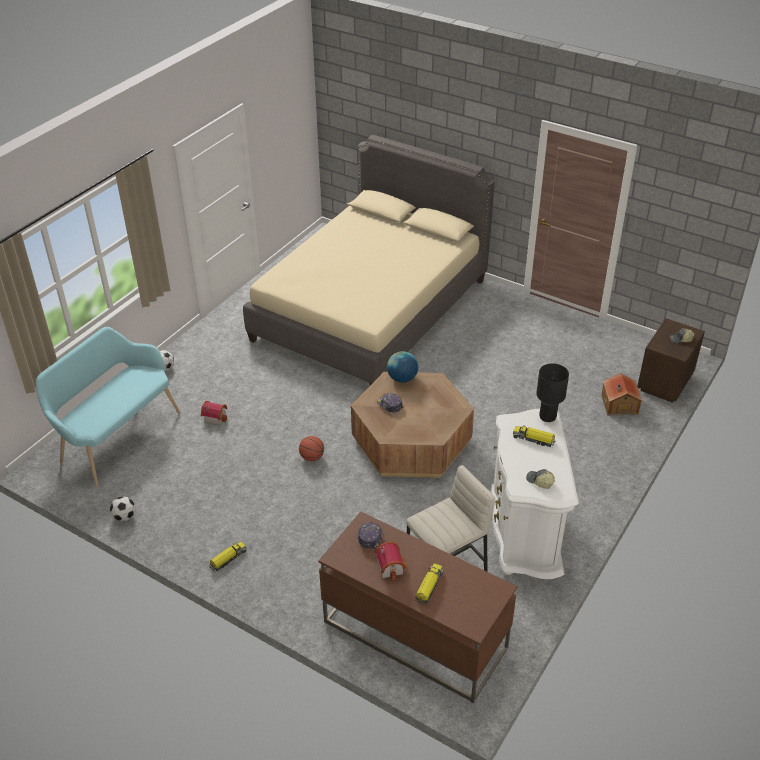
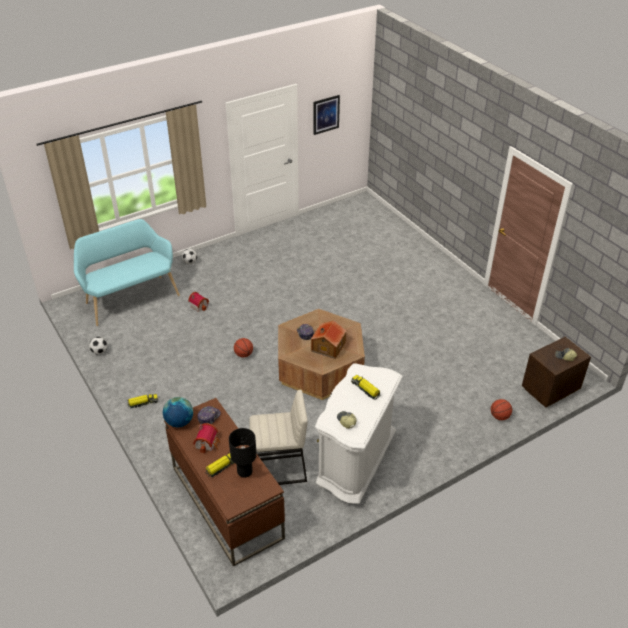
camera: 25 degrees right, 0 degrees up
beige bed [243,135,495,385] -> none
globe [387,351,418,383] -> globe moved to [163,397,193,427]
black table lamp [536,363,569,422] -> black table lamp moved to [229,428,257,478]
toy house [601,373,642,416] -> toy house moved to [310,321,346,359]
none -> picture [314,95,340,135]
none -> basketball [491,399,512,420]

